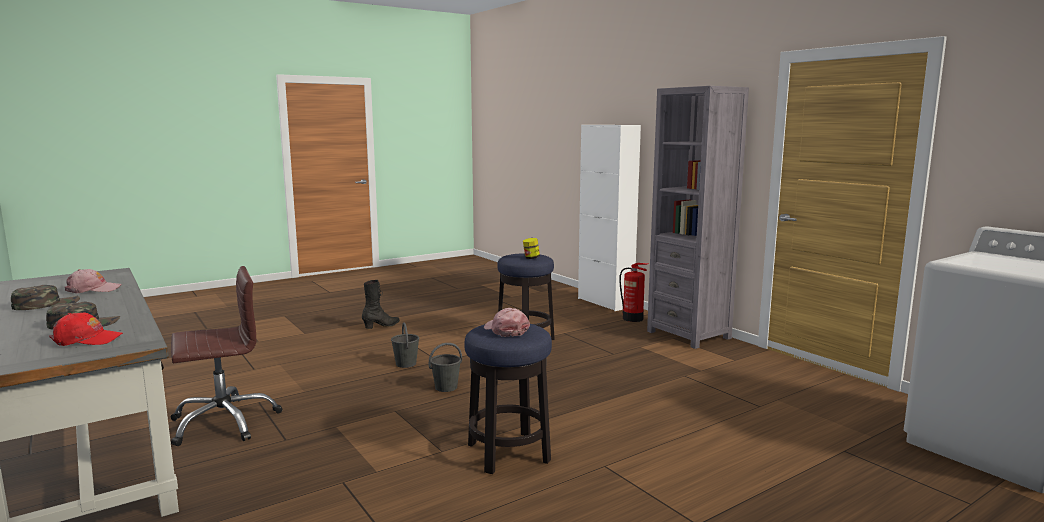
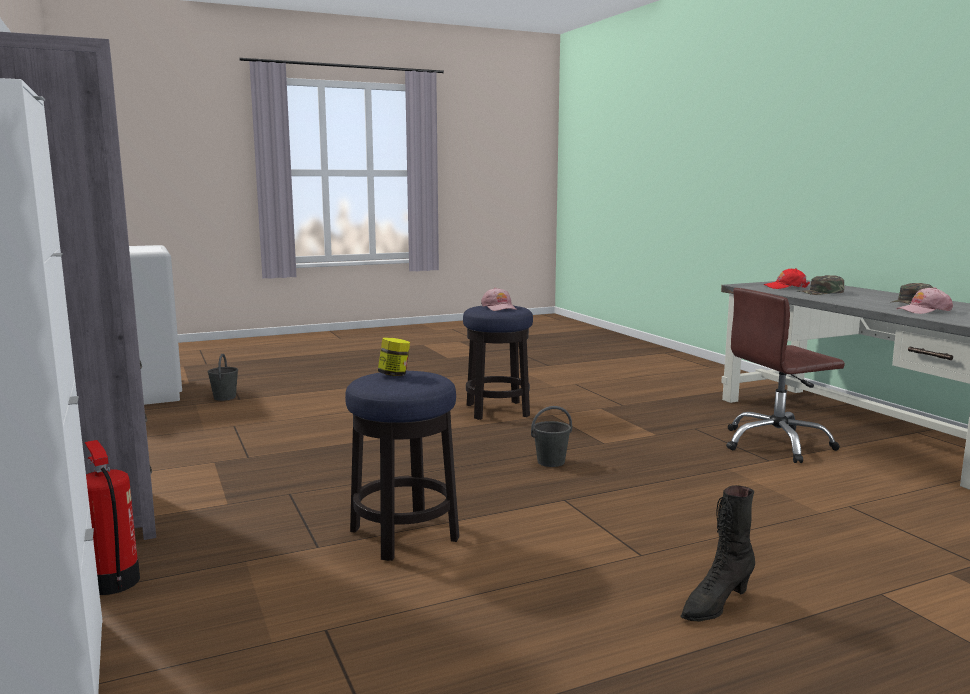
camera: 170 degrees left, 0 degrees up
grey bucket [391,322,419,368] -> grey bucket moved to [207,354,238,401]

